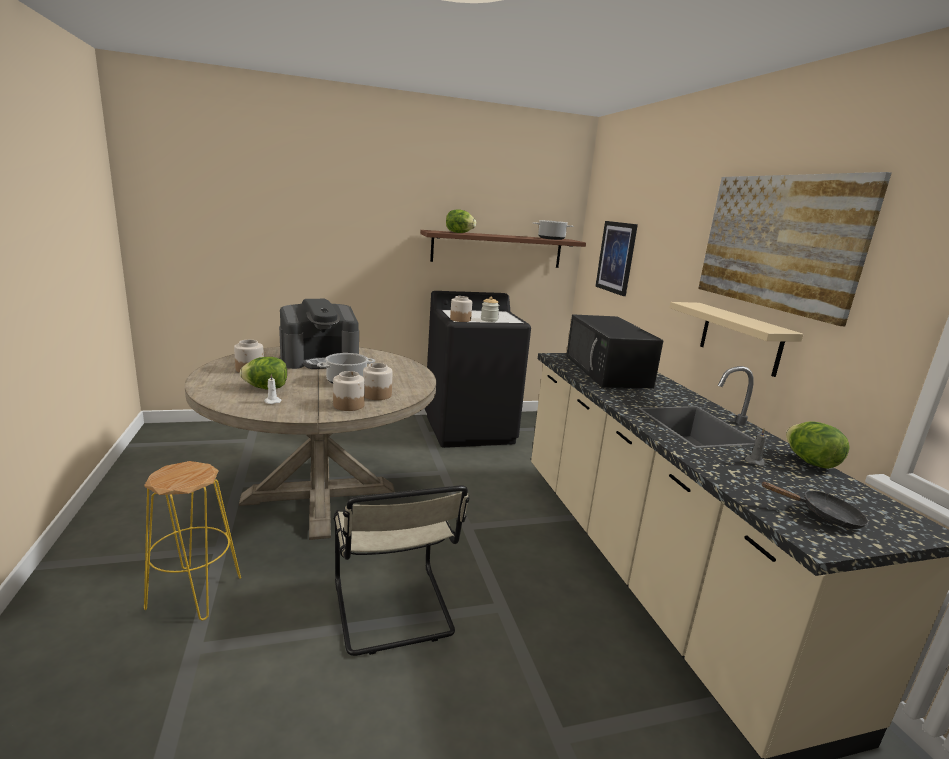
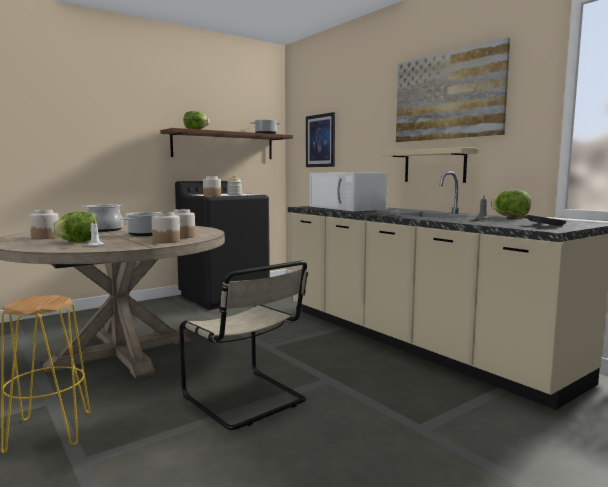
camera: 20 degrees left, 10 degrees down
coffee machine [279,299,359,369] -> cooking pot [82,204,123,232]
black microwave [566,314,664,388] -> white microwave [310,172,388,211]

